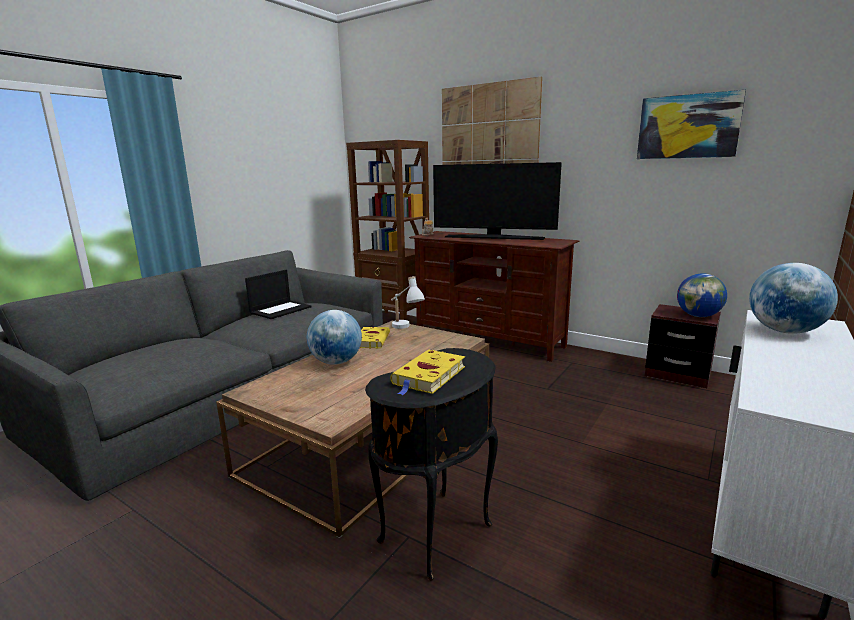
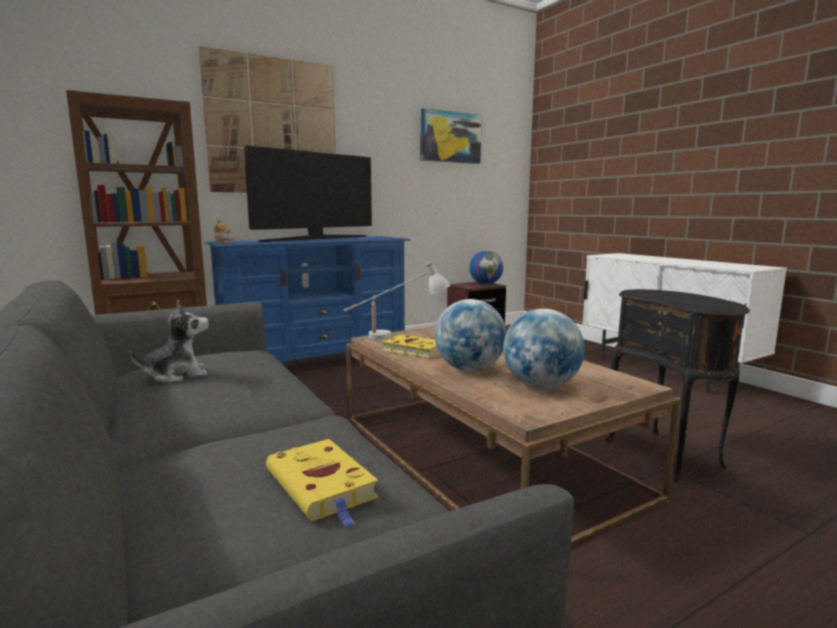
camera: 65 degrees left, 5 degrees down
laptop [245,270,312,319] -> plush toy [130,300,209,382]
yellow book [390,349,465,396] -> yellow book moved to [266,439,379,527]
brown tv stand [409,231,579,362] -> blue tv stand [204,236,410,367]
globe [749,263,838,334] -> globe moved to [503,309,585,389]

